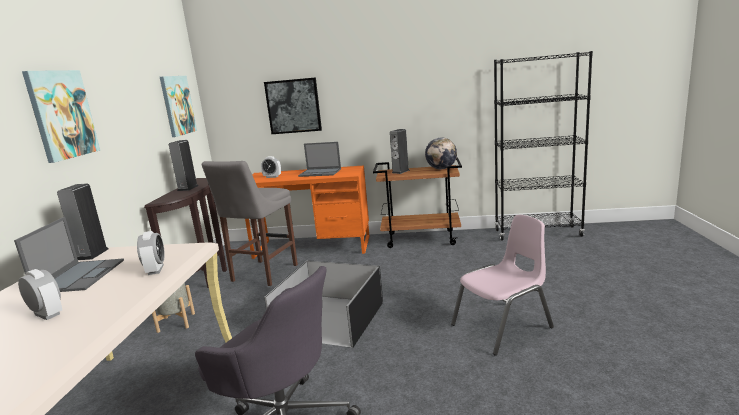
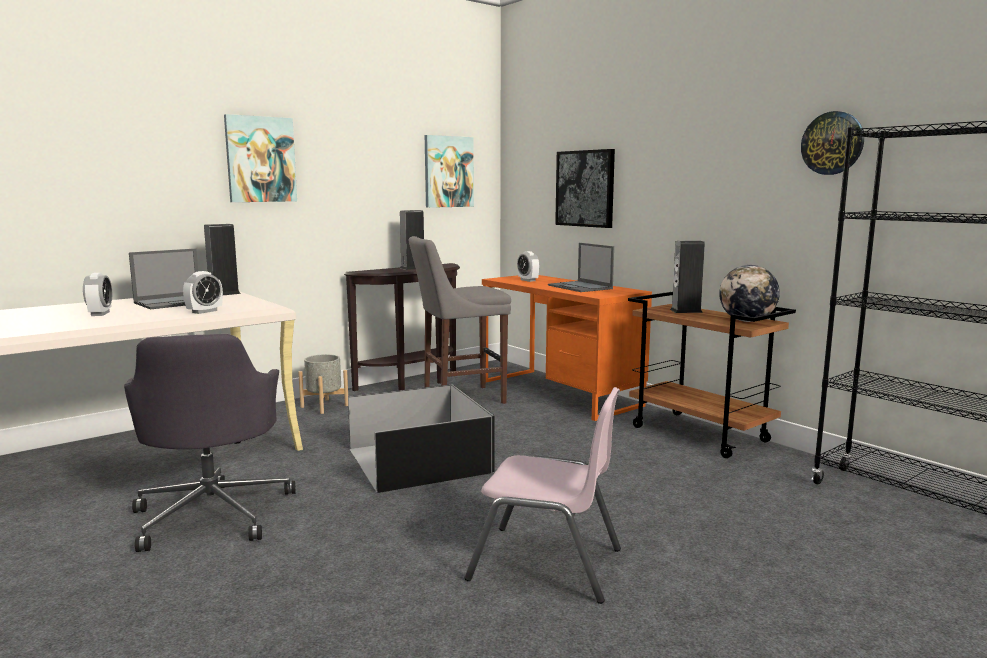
camera: 45 degrees right, 5 degrees down
none -> wall clock [801,111,864,175]

